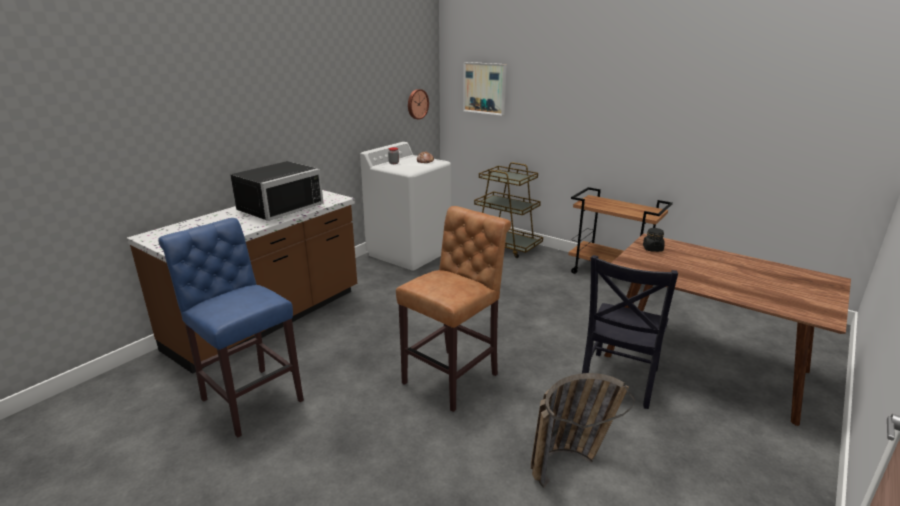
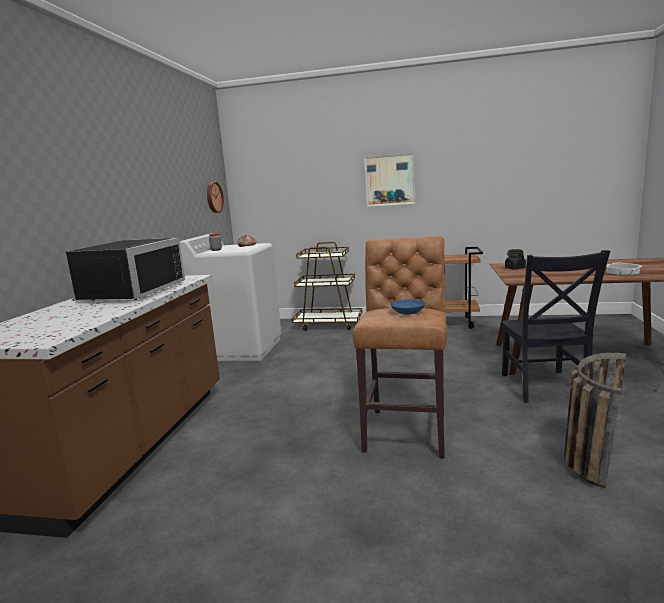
camera: 25 degrees left, 10 degrees down
blue stool [158,218,304,438] -> none
picture [463,62,507,116] -> picture moved to [364,153,415,207]
none -> blue bowl [391,299,425,315]
none -> cooking pot [606,263,642,275]

